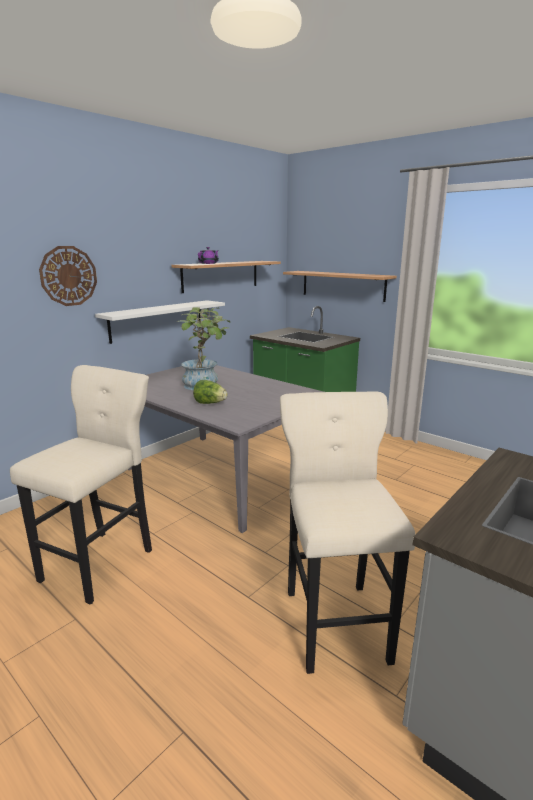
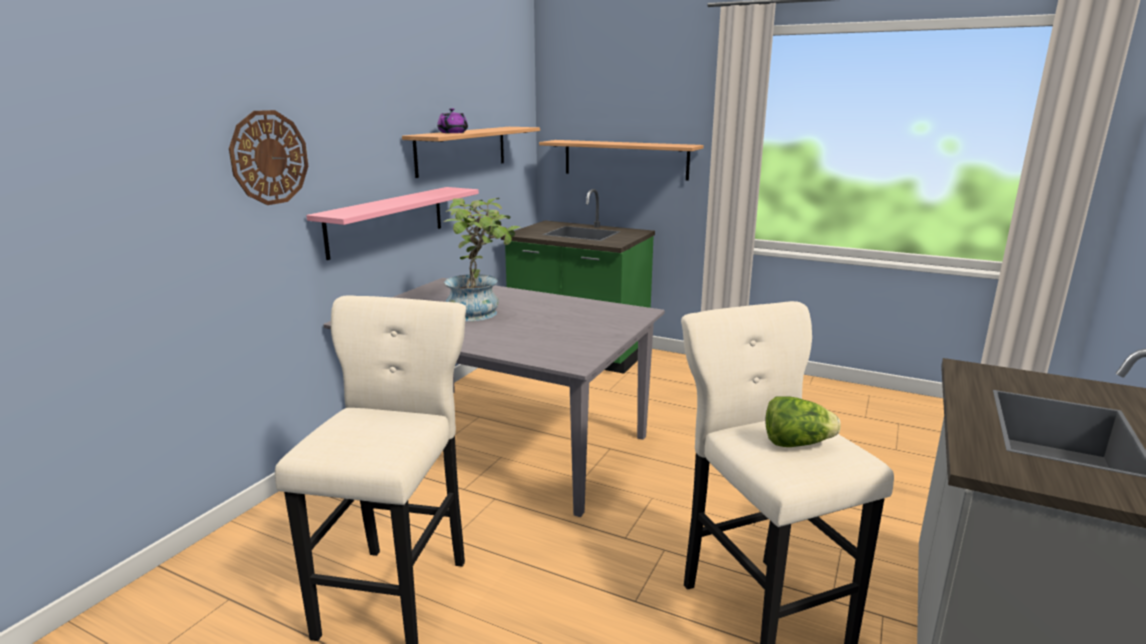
camera: 15 degrees left, 0 degrees up
white shelf [95,300,225,344] -> pink shelf [306,187,479,260]
lettuce [193,380,228,404] -> lettuce moved to [766,396,841,447]

